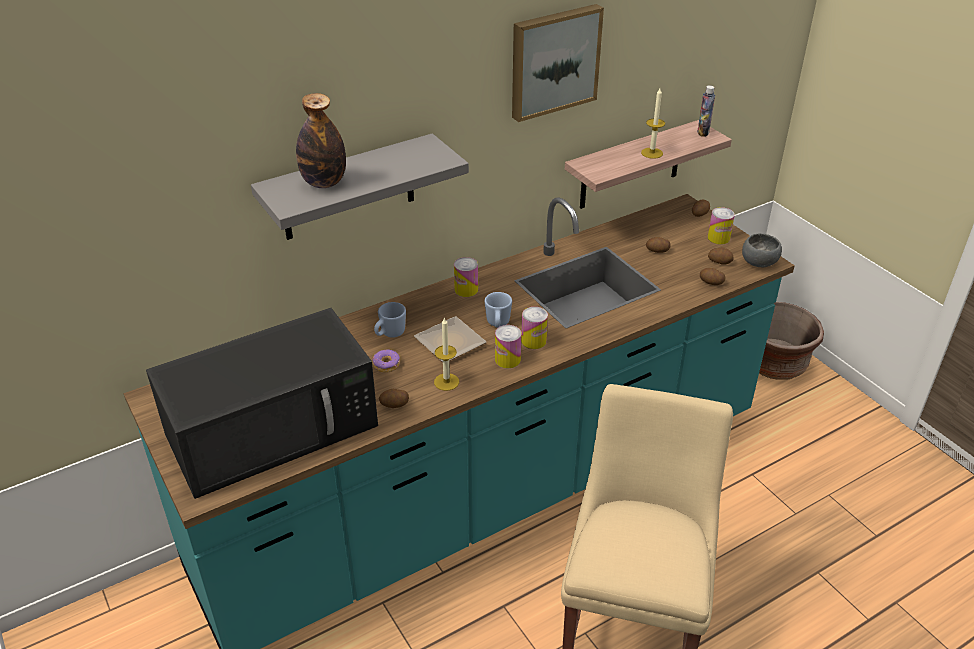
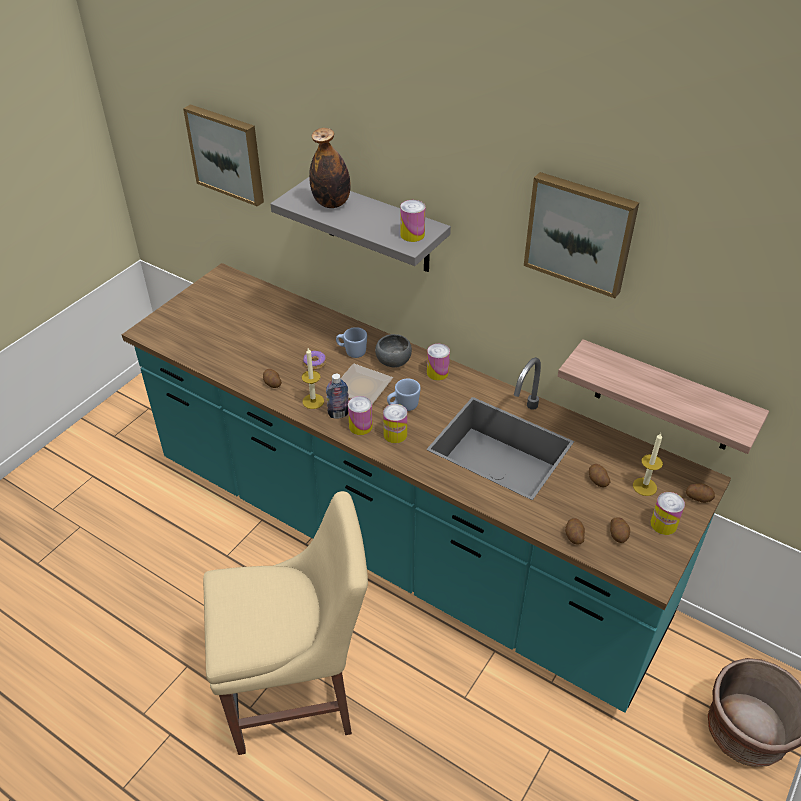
camera: 65 degrees right, 5 degrees up
black microwave [146,308,378,499] -> none
candle [641,88,665,159] -> candle moved to [633,433,663,496]
bottle [697,85,715,137] -> bottle moved to [326,374,349,419]
grey bowl [742,233,782,267] -> grey bowl moved to [375,334,412,367]
none -> picture [183,104,264,207]
none -> can [400,200,425,242]

